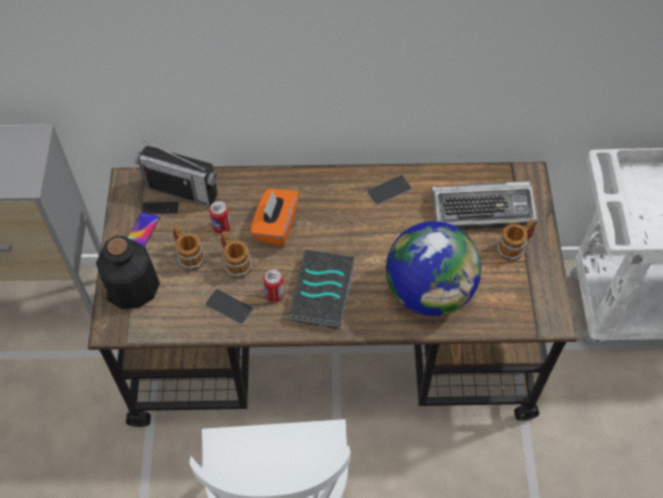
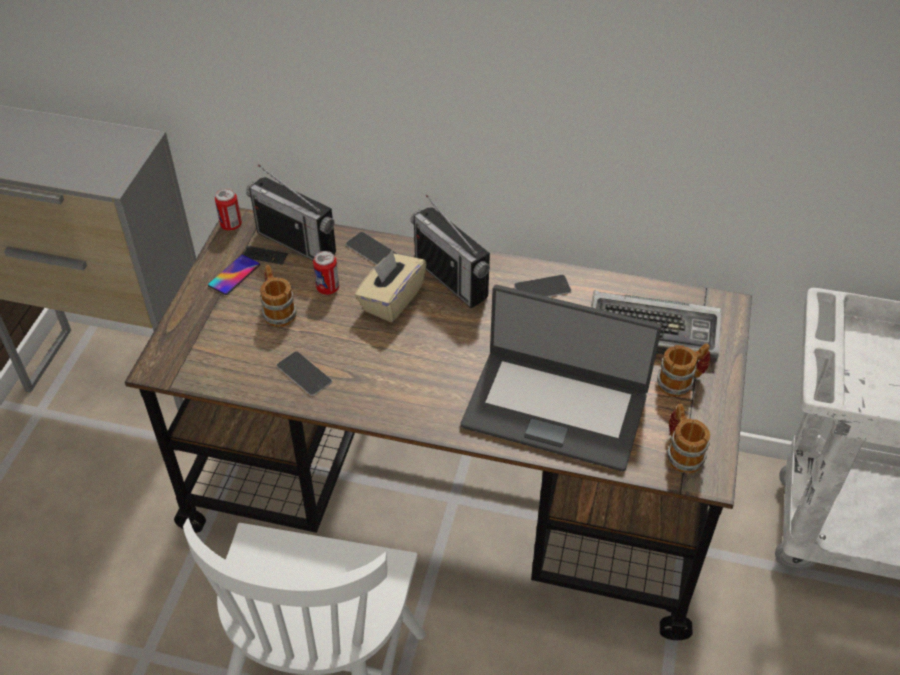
camera: 15 degrees right, 10 degrees down
bottle [96,236,160,309] -> none
mug [221,231,253,279] -> mug moved to [666,404,710,473]
orange tissue box [250,189,299,246] -> beige tissue box [355,250,426,322]
can [263,269,285,302] -> can moved to [215,188,242,231]
book [289,250,355,330] -> none
globe [386,221,482,316] -> laptop [461,285,662,472]
none -> phone [345,232,397,265]
none -> radio [411,195,490,308]

